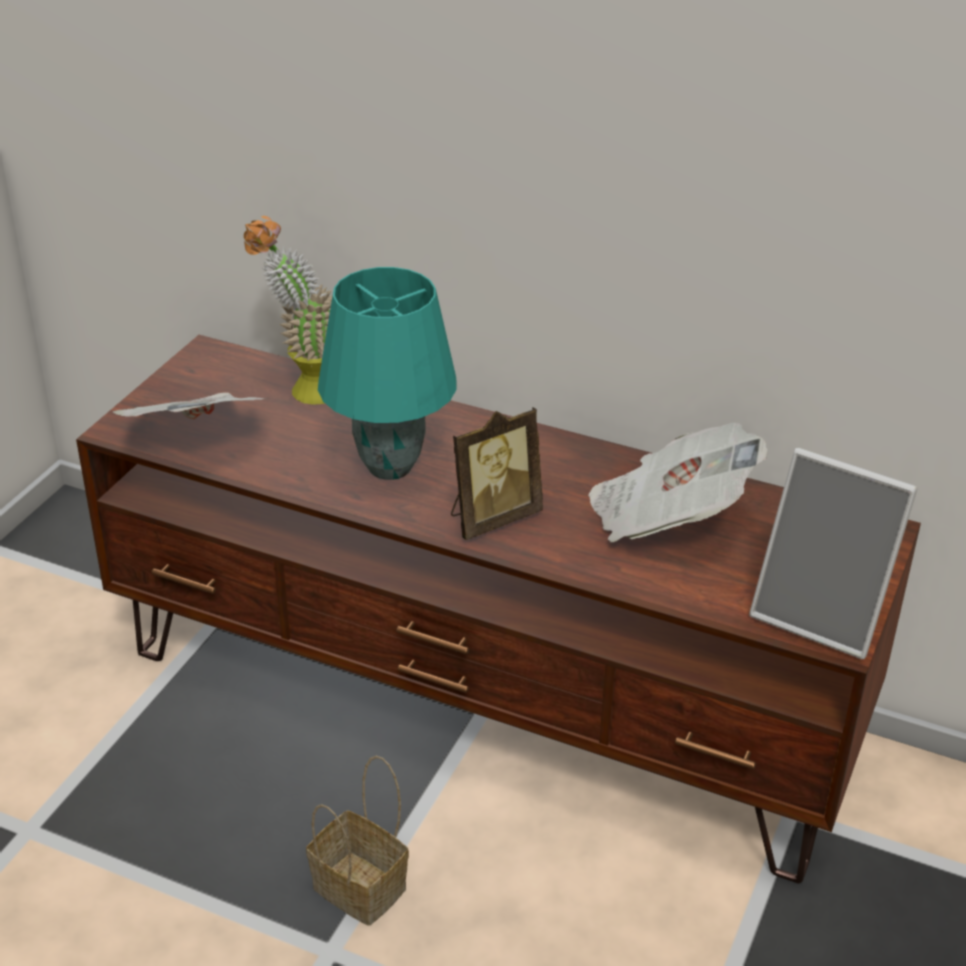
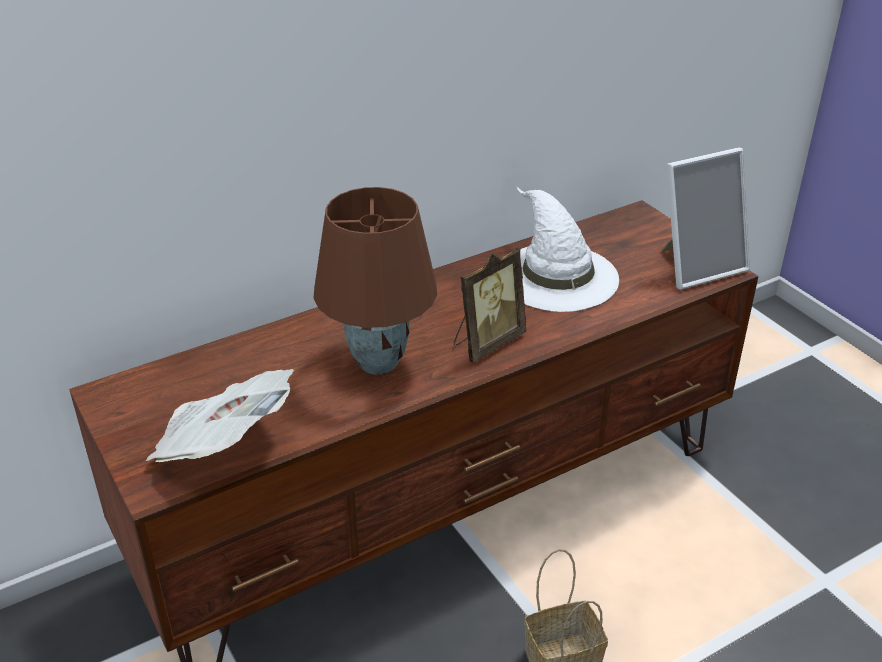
camera: 55 degrees left, 0 degrees up
potted plant [244,216,333,405] -> none
turquoise table lamp [318,267,457,480] -> brown table lamp [313,187,437,375]
picture frame [451,407,543,540] -> picture frame turned 45 degrees clockwise [454,248,526,363]
newspaper [588,423,767,542] -> white hat [517,187,619,312]

